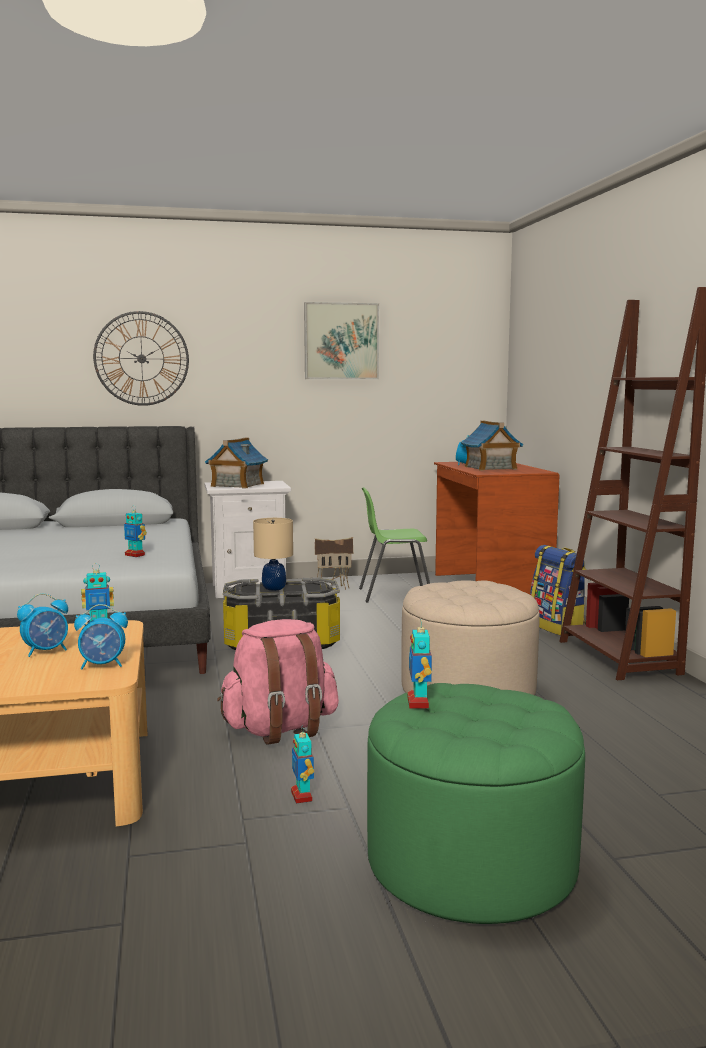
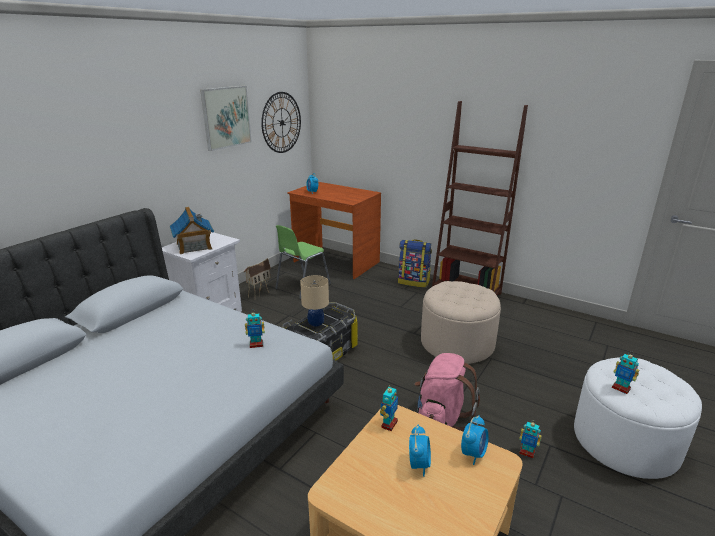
camera: 45 degrees left, 15 degrees up
wall clock [93,311,189,406] -> wall clock moved to [261,92,301,153]
green ottoman [367,683,585,924] -> white ottoman [574,357,702,479]
toy house [461,421,523,471] -> none

